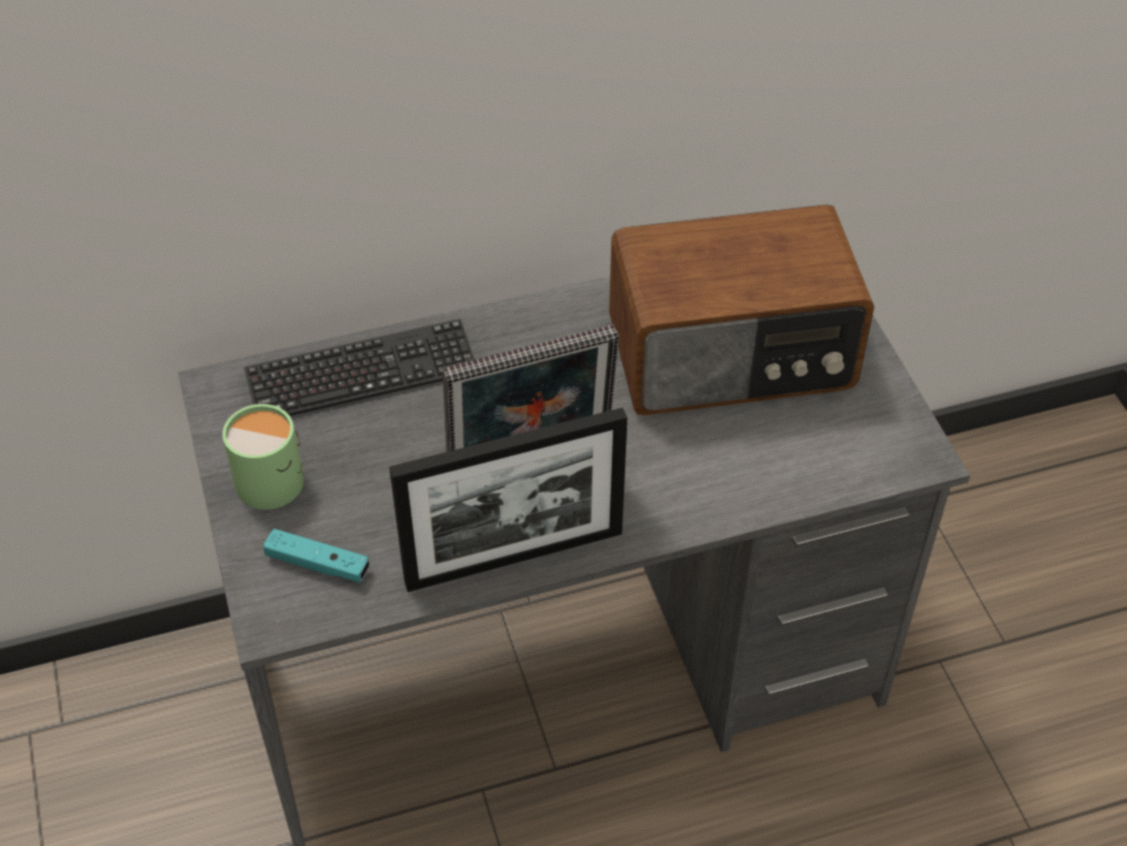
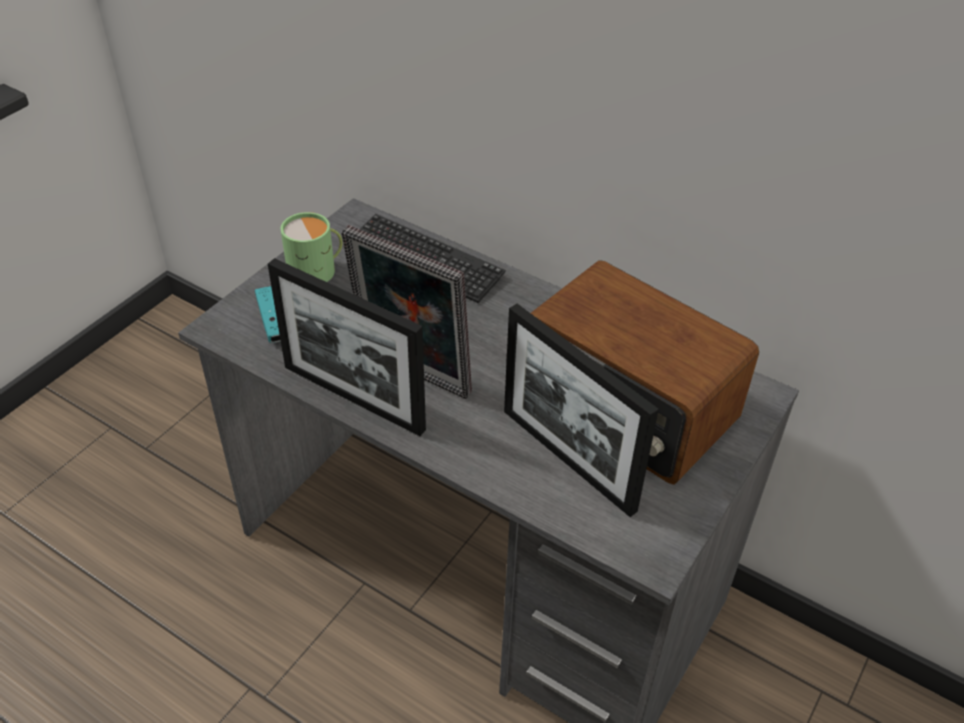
camera: 50 degrees right, 5 degrees down
none -> picture frame [504,304,659,517]

